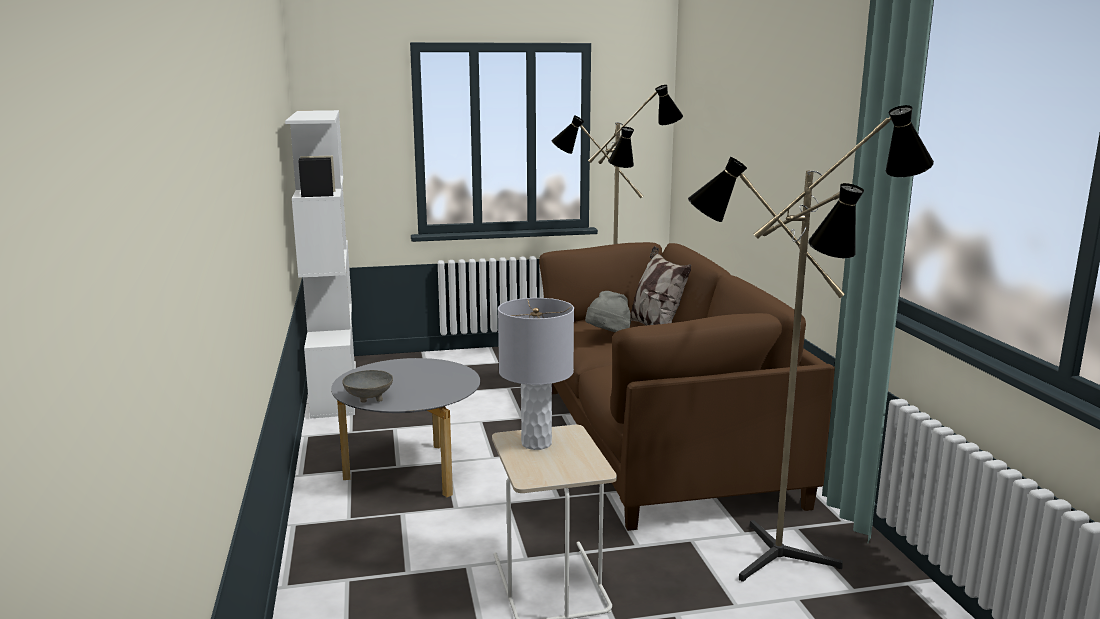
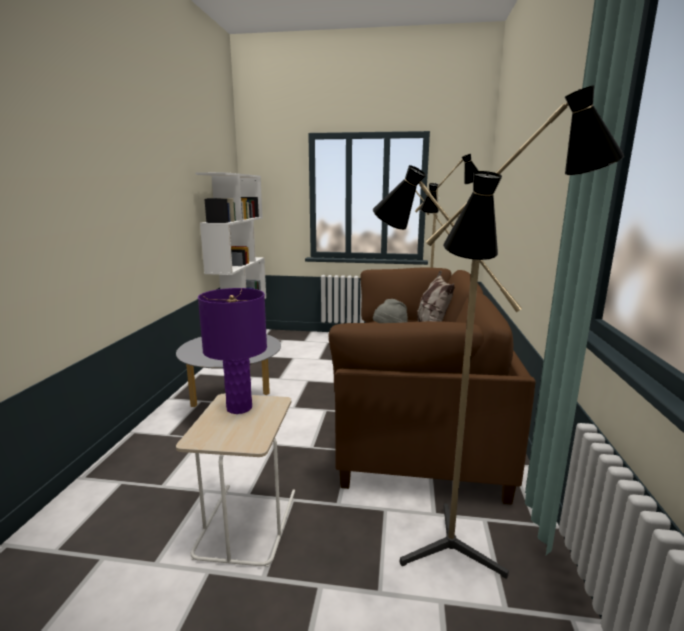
camera: 20 degrees right, 0 degrees up
grey bowl [342,370,393,403] -> none
grey table lamp [498,298,574,450] -> purple table lamp [198,288,267,414]

